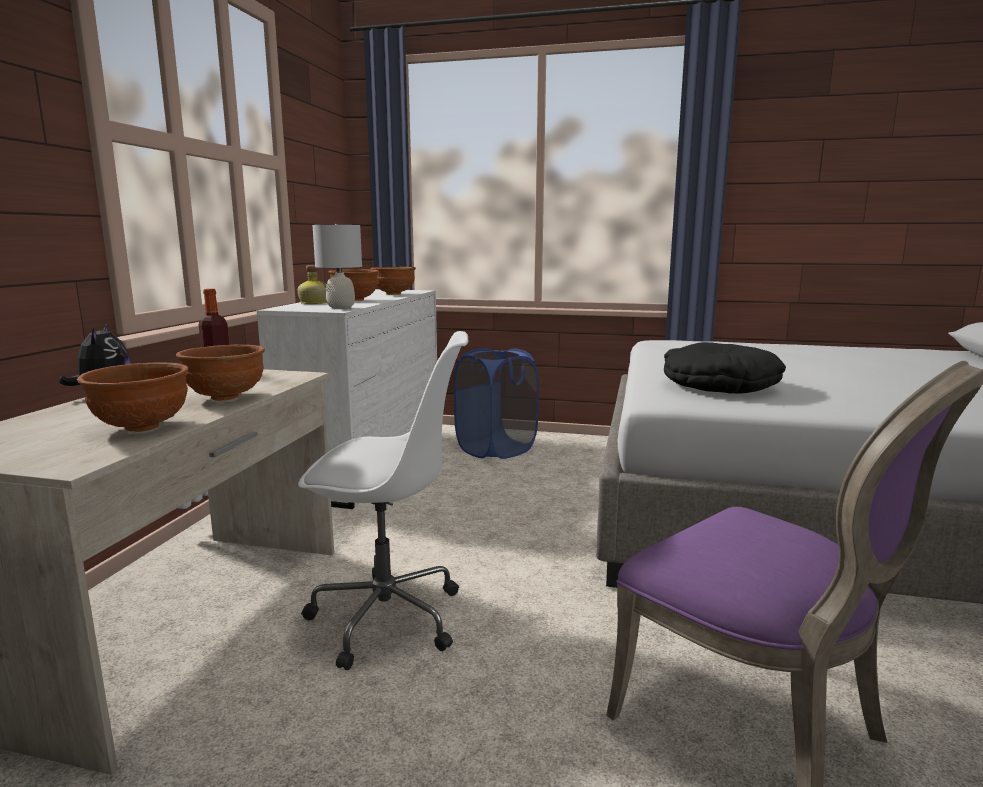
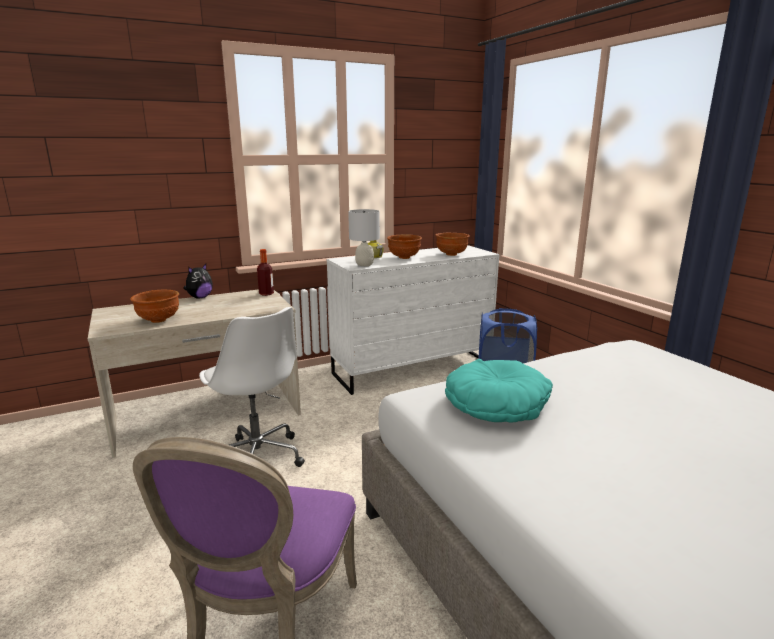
camera: 50 degrees right, 5 degrees up
brown bowl [176,345,265,401] -> none
black pillow [664,342,786,394] -> turquoise pillow [445,359,553,423]

